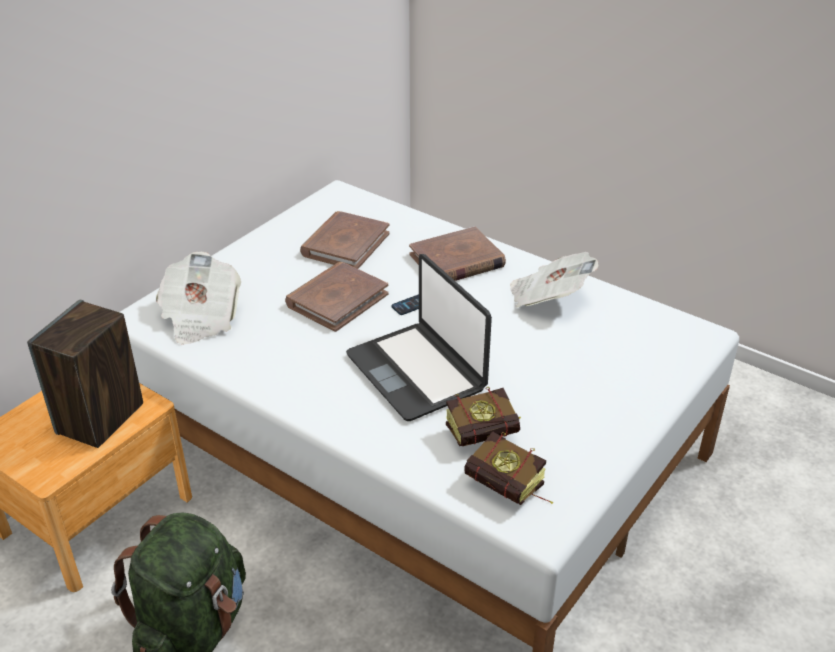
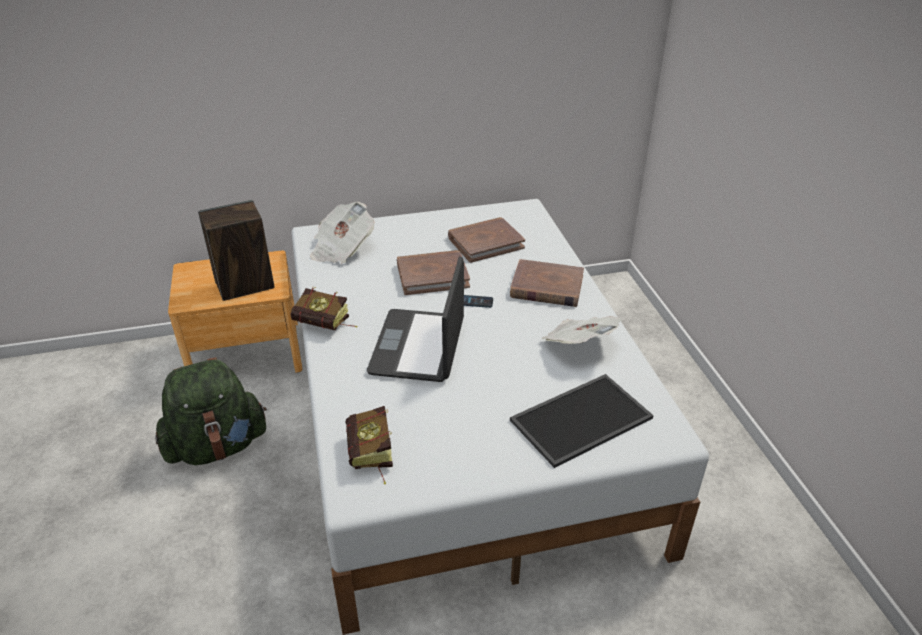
camera: 40 degrees right, 0 degrees up
book [446,387,521,446] -> book moved to [290,287,357,330]
none -> tray [510,374,654,468]

